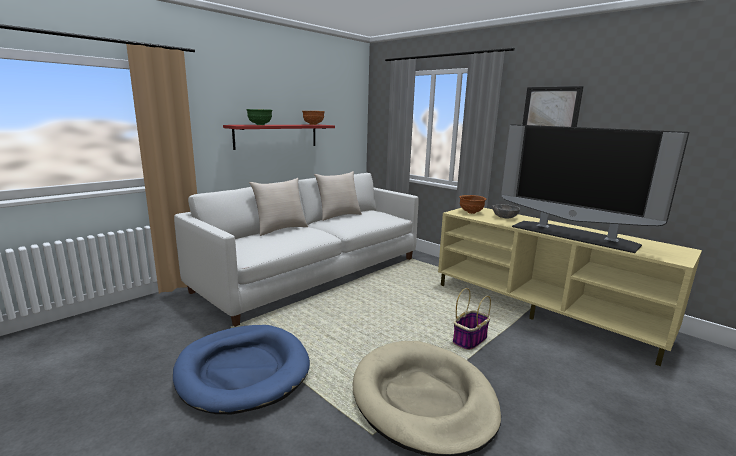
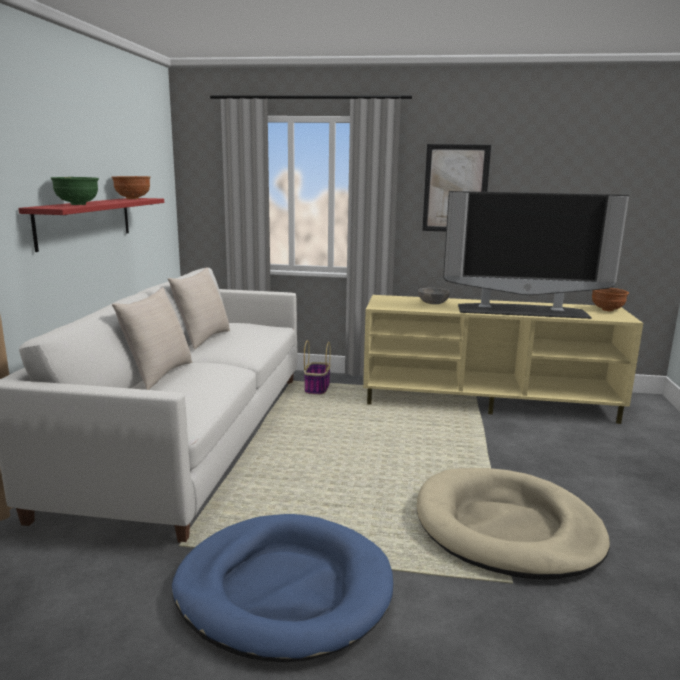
camera: 35 degrees left, 0 degrees up
basket [453,288,491,350] -> basket moved to [304,340,331,395]
brown bowl [459,195,486,214] -> brown bowl moved to [592,288,629,311]

